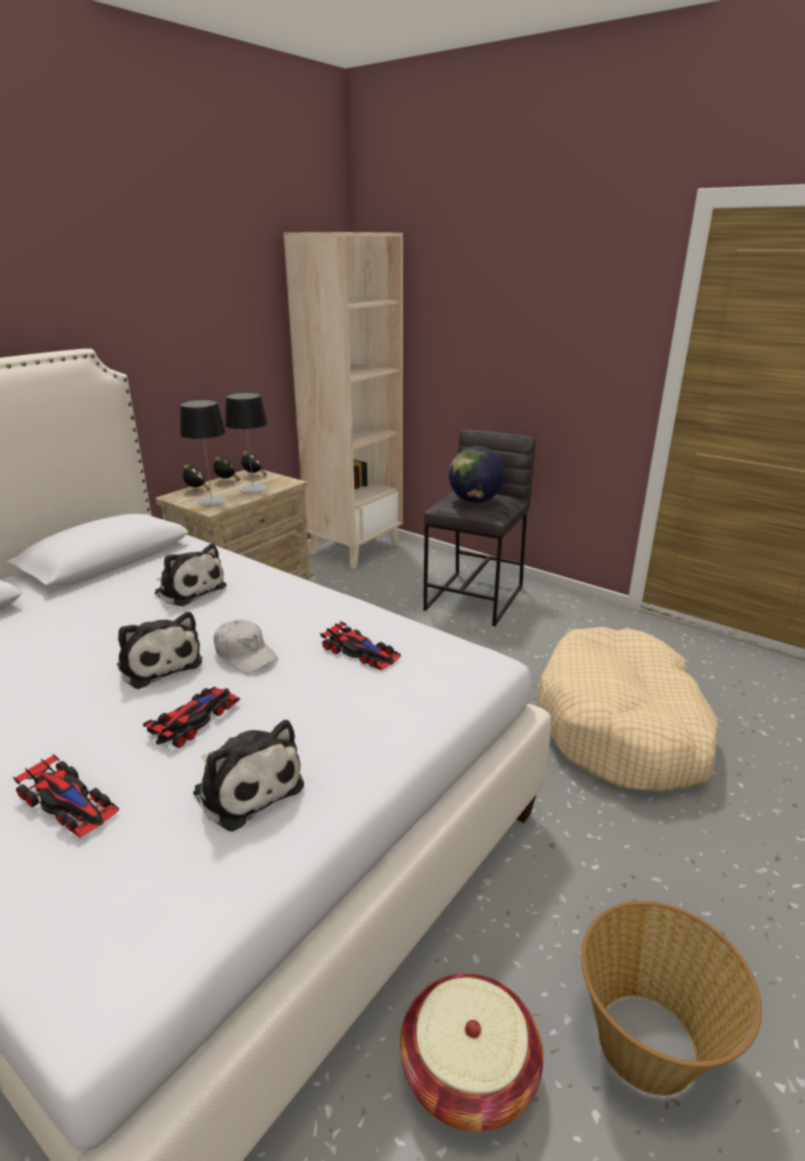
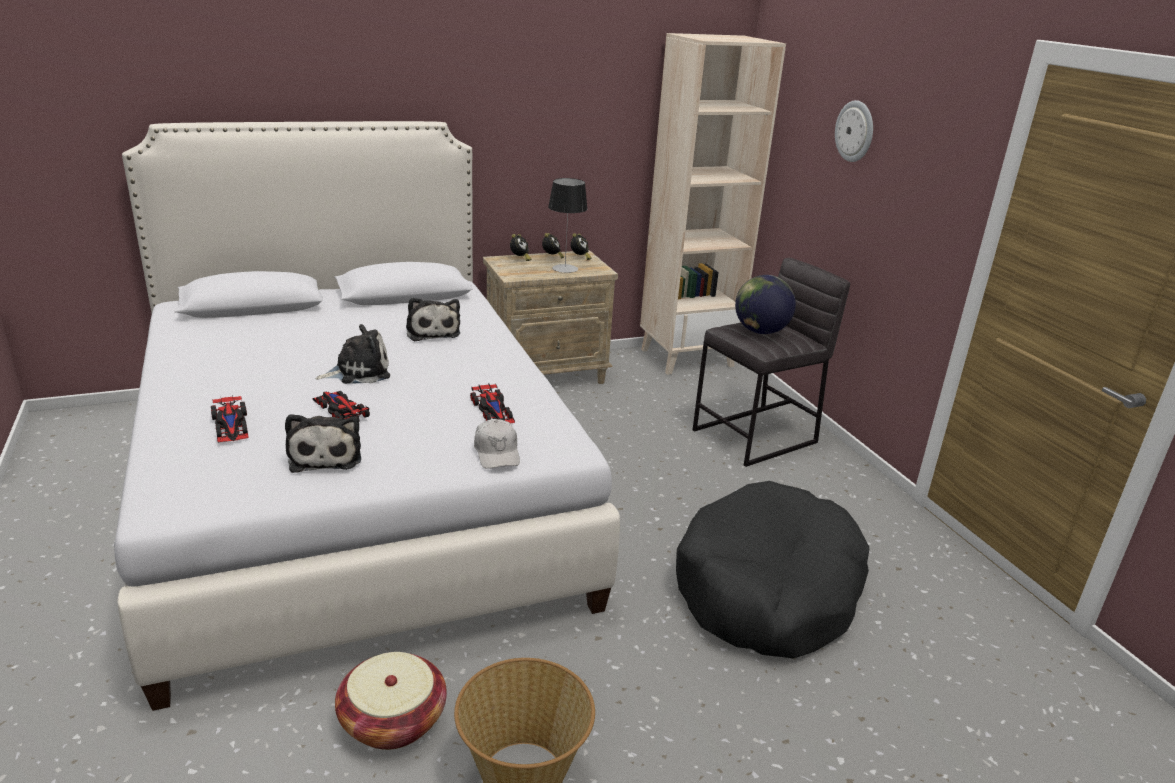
camera: 30 degrees right, 0 degrees up
plush toy [117,612,202,689] -> plush toy turned 105 degrees counterclockwise [315,324,390,384]
toy car [143,687,240,748] -> toy car turned 105 degrees counterclockwise [313,391,370,421]
table lamp [180,400,227,506] -> none
white cap [214,619,278,673] -> white cap moved to [474,419,520,469]
beige dog bed [537,627,718,792] -> black dog bed [676,481,869,659]
none -> wall clock [835,100,873,162]

